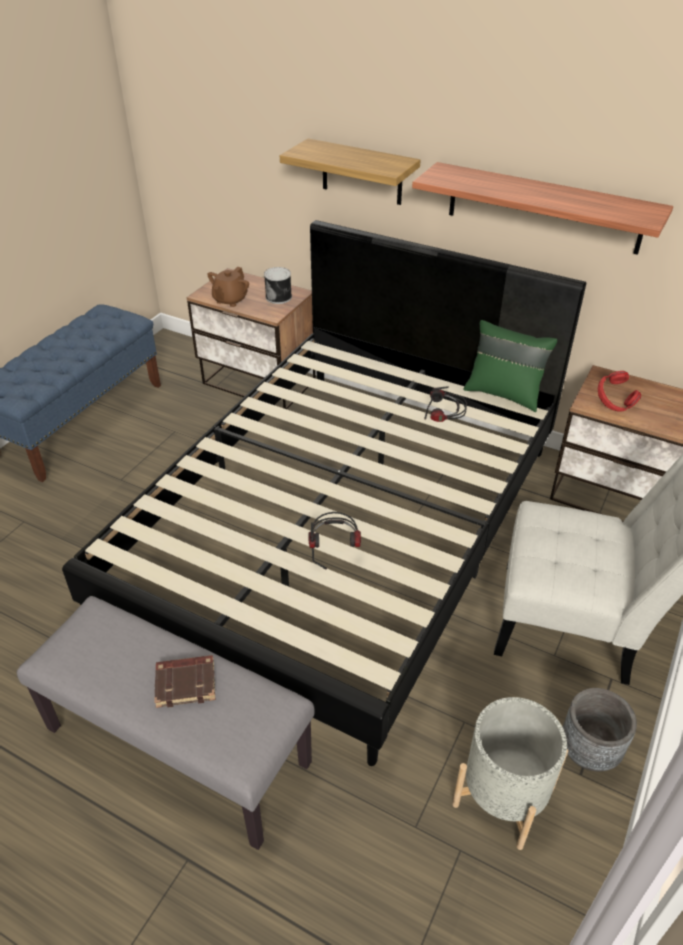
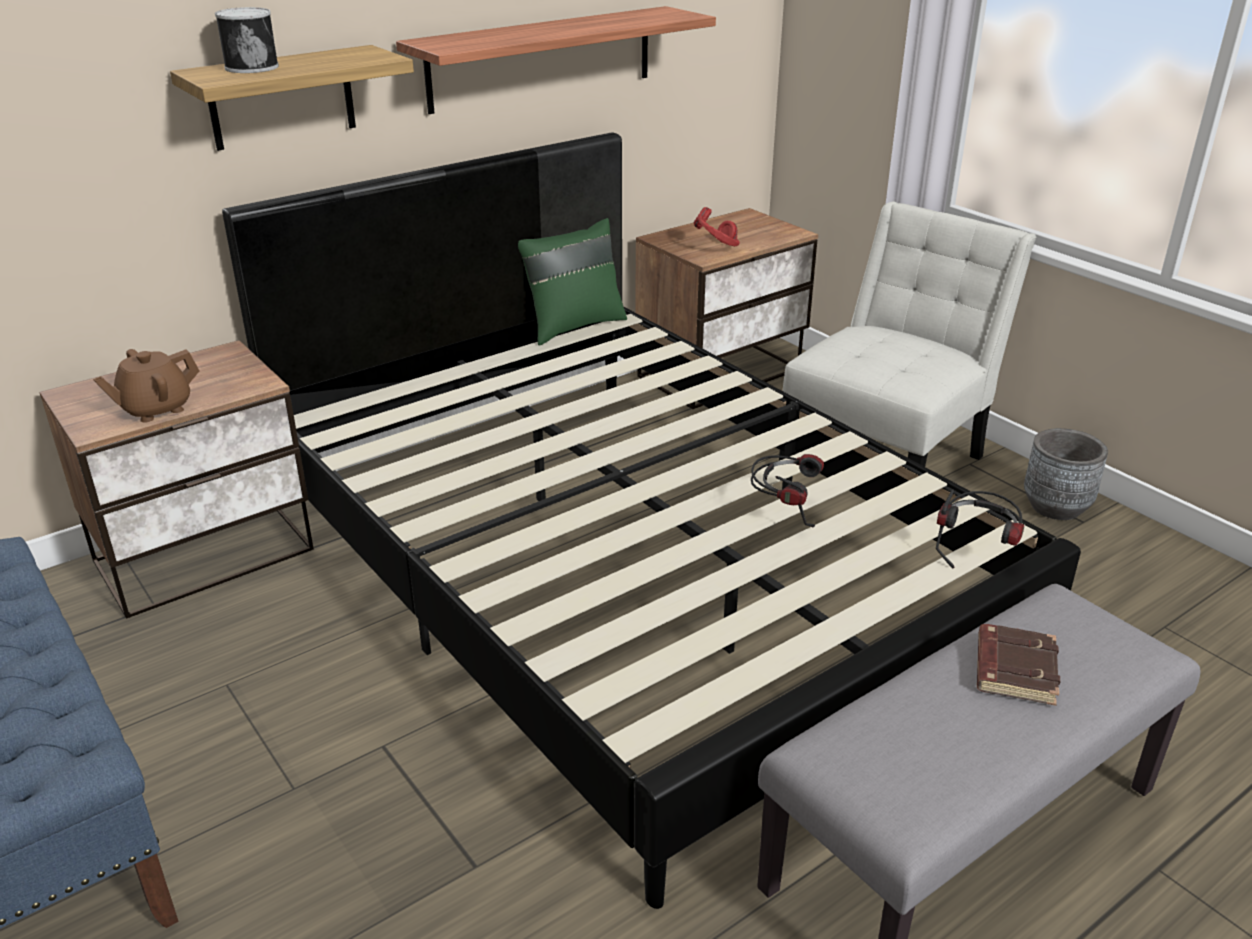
camera: 65 degrees left, 10 degrees down
brown teapot [208,267,249,307] -> brown teapot turned 90 degrees clockwise [93,349,199,423]
can [264,267,292,304] -> can moved to [215,7,279,73]
headphones [424,386,467,422] -> headphones moved to [936,490,1024,568]
grey planter [452,697,568,850] -> none

